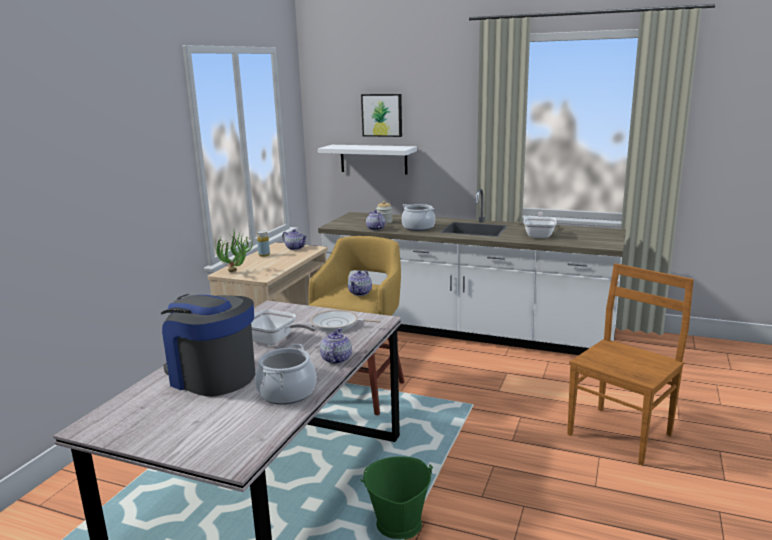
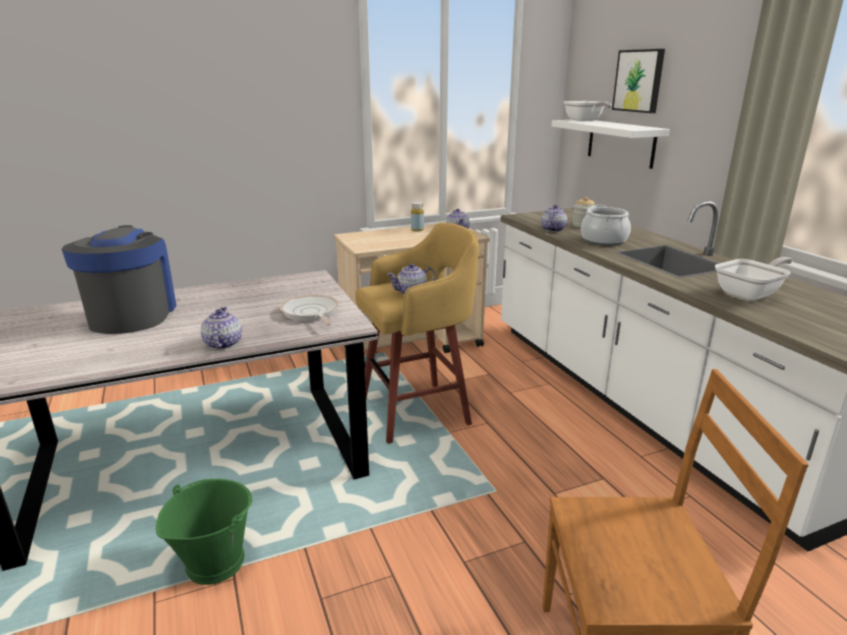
camera: 45 degrees right, 5 degrees up
potted plant [215,232,253,272] -> none
frying pan [251,310,317,345] -> frying pan moved to [564,101,612,121]
cooking pot [255,344,316,405] -> none
teapot [320,328,352,364] -> teapot turned 60 degrees counterclockwise [201,307,242,350]

